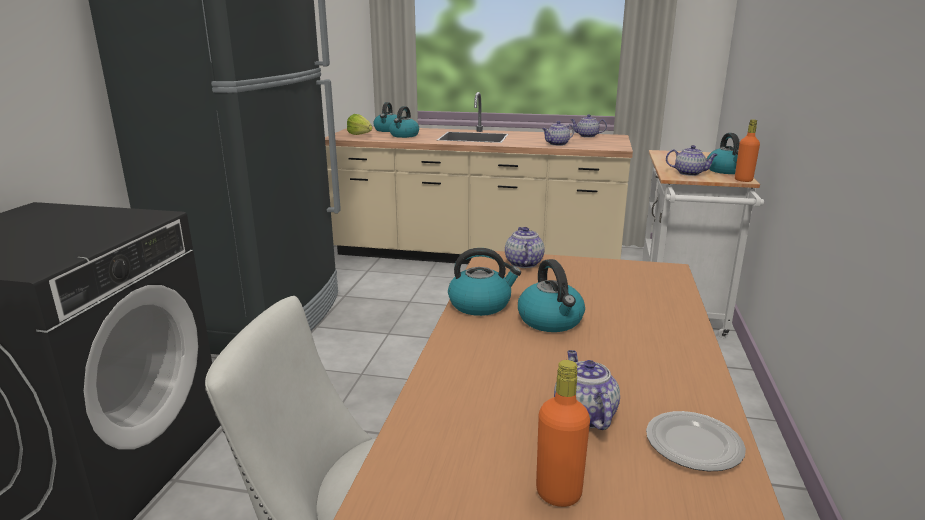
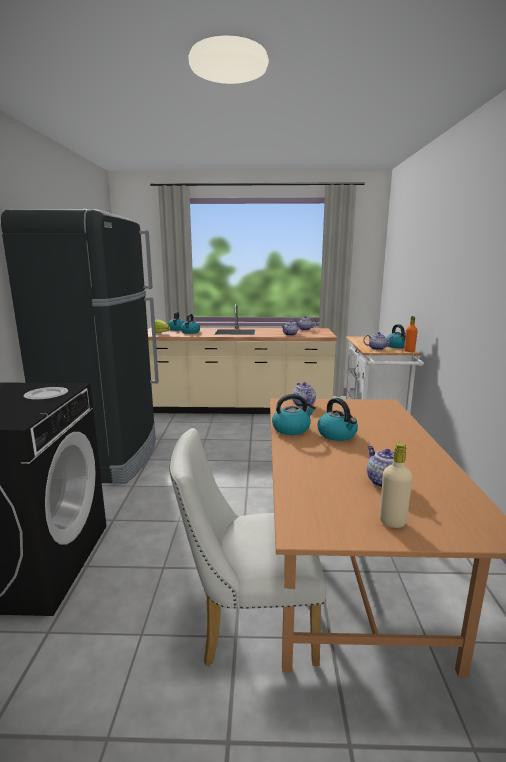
camera: 10 degrees left, 5 degrees down
orange bottle [536,360,590,507] -> beige bottle [380,443,413,528]
plate [646,411,746,471] -> plate moved to [24,387,68,401]

